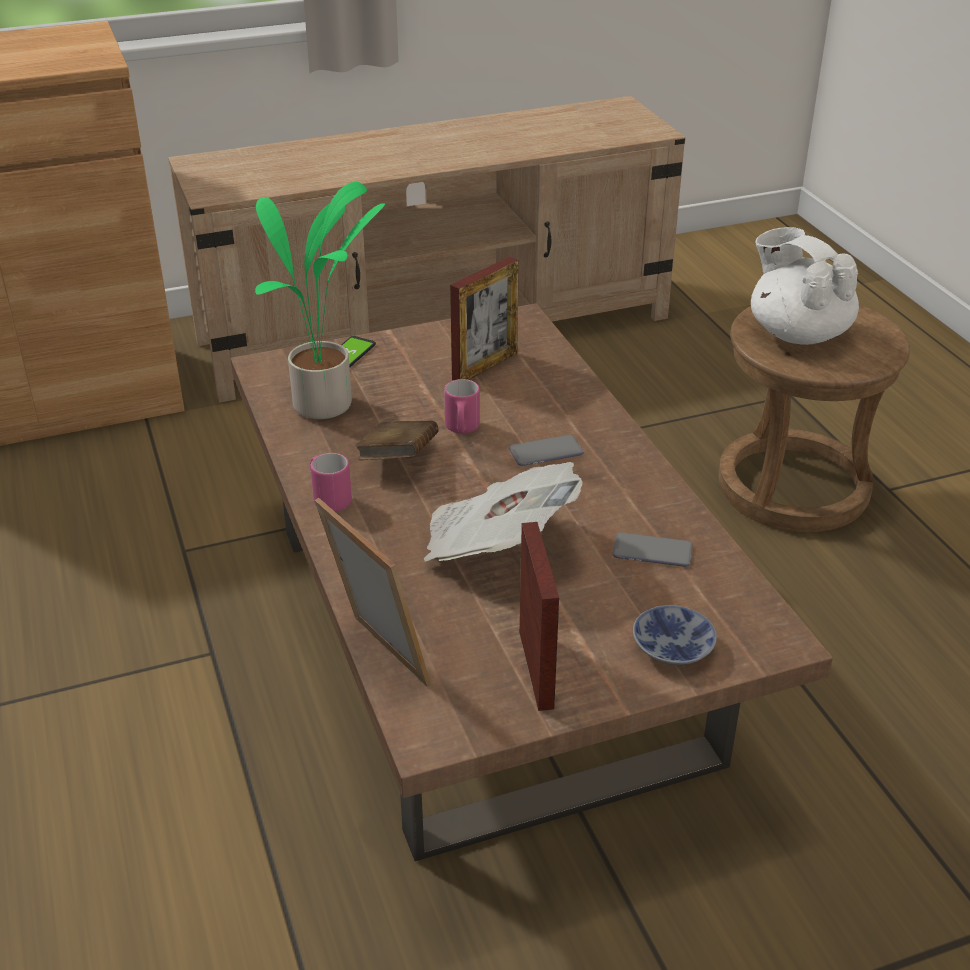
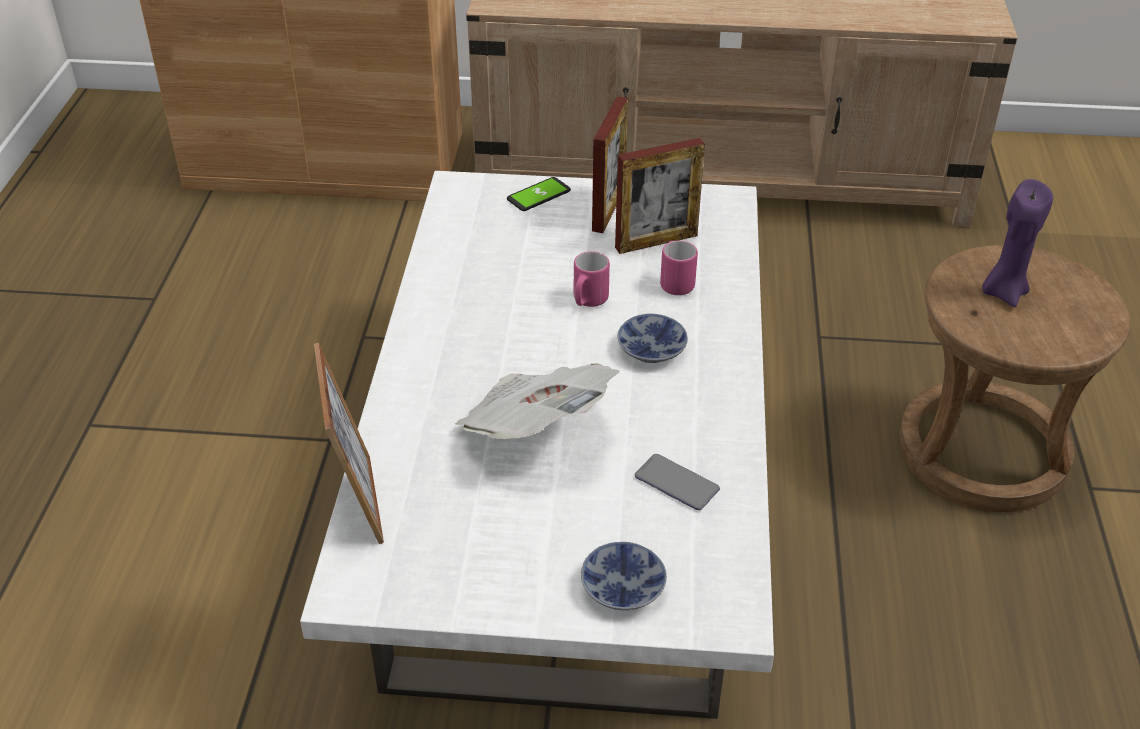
camera: 25 degrees right, 5 degrees up
brown coffee table [230,303,833,861] -> white coffee table [300,171,774,719]
potted plant [255,182,385,419] -> none
pink mug [310,453,352,512] -> pink mug moved to [660,240,698,295]
brown book [355,421,439,460] -> none
phone [509,435,584,466] -> bowl [617,313,688,363]
picture frame [519,522,559,711] -> picture frame moved to [592,96,628,233]
white teapot [751,227,859,345] -> purple candle [982,179,1053,307]

